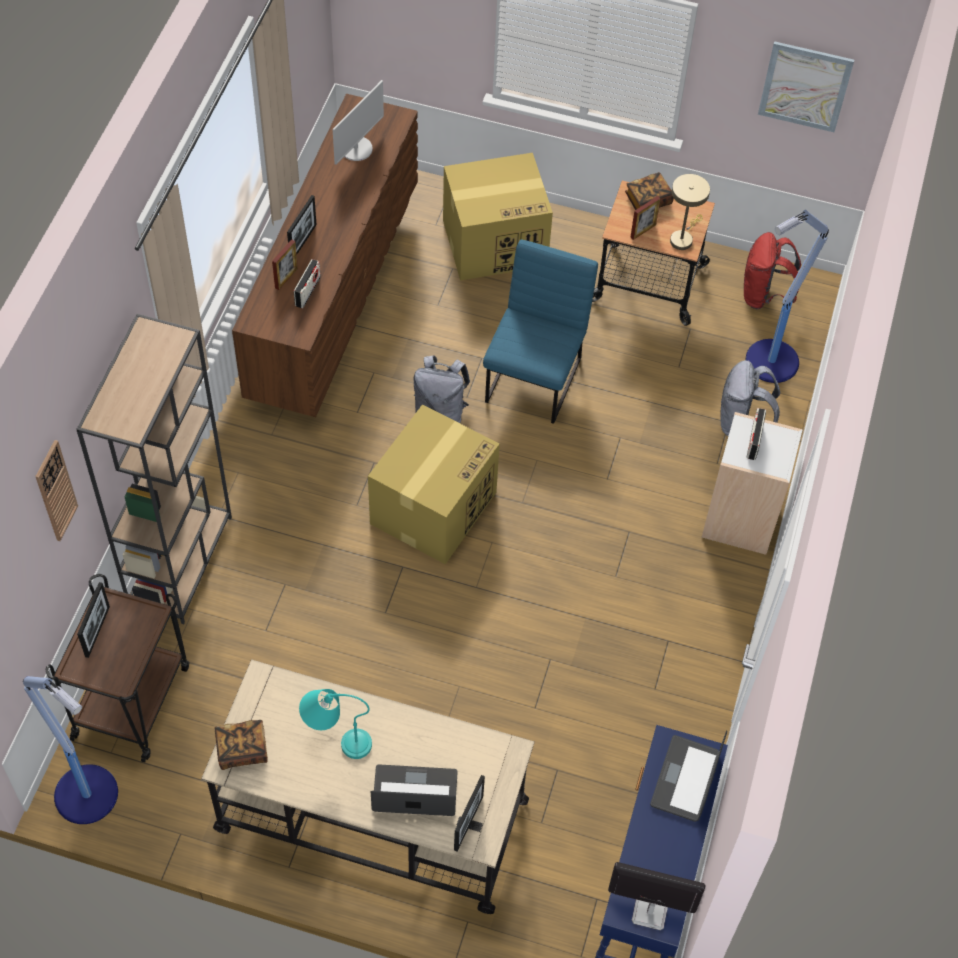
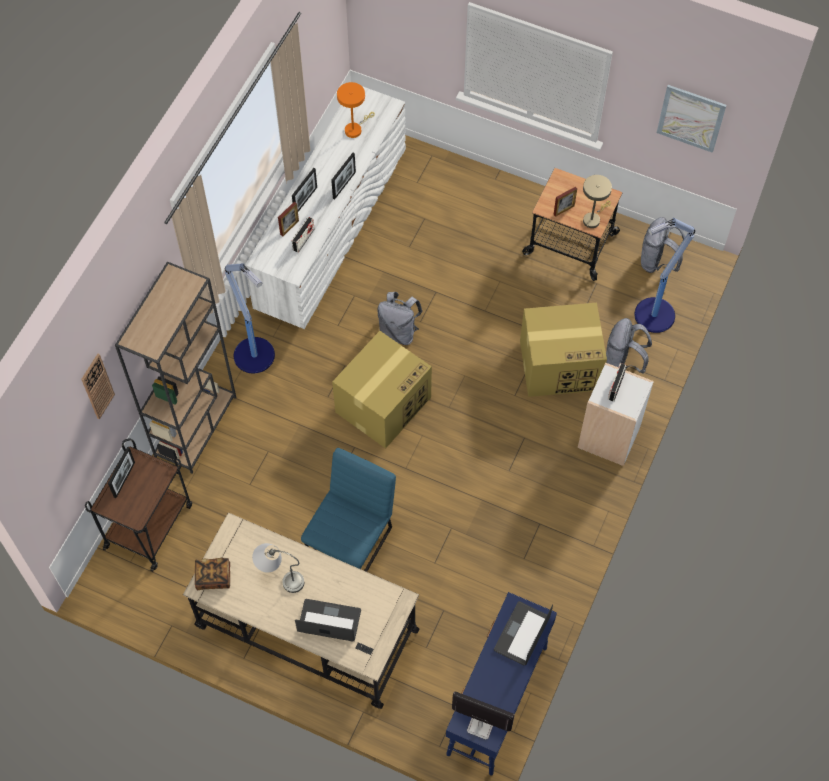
camera: 10 degrees right, 5 degrees up
floor lamp [23,676,118,824] -> floor lamp moved to [225,263,275,373]
brown cabinet [232,94,418,417] -> white cabinet [245,86,406,329]
turquoise table lamp [299,689,372,759] -> grey table lamp [252,543,304,593]
monitor [333,80,384,165] -> orange table lamp [337,82,375,138]
cardboard box [443,153,553,280] -> cardboard box moved to [520,303,607,397]
picture frame [454,775,485,851] -> picture frame moved to [331,153,356,199]
blue chair [483,240,598,424] -> blue chair moved to [301,448,396,572]
book [625,172,674,210] -> none
red backpack [744,232,801,309] -> grey backpack [641,217,685,273]

